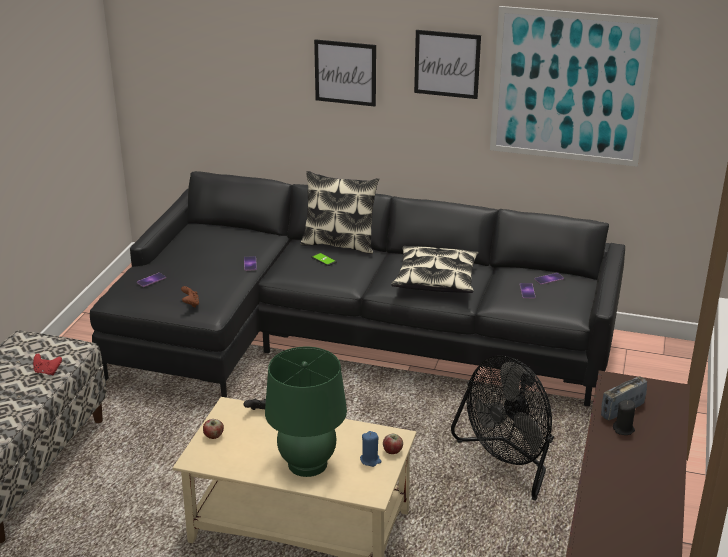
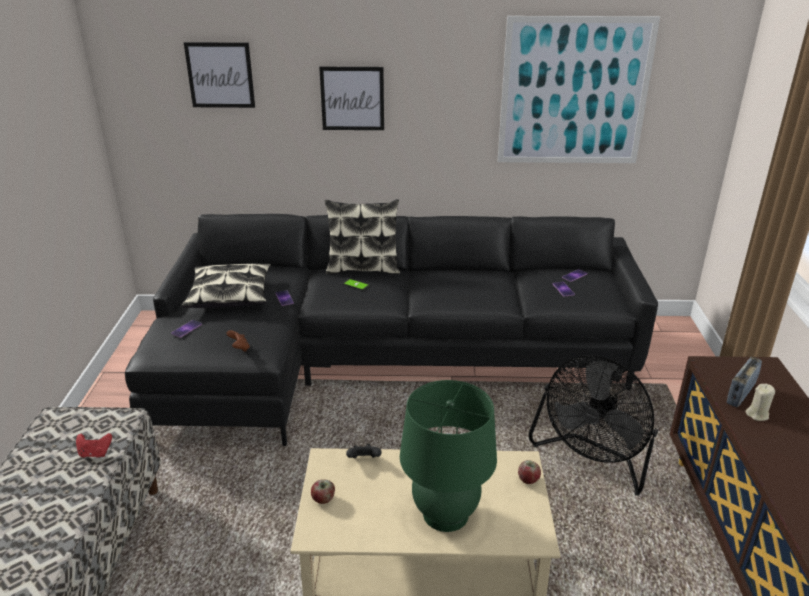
camera: 15 degrees left, 0 degrees up
blue candle [360,431,382,467] -> none
pillow [391,246,479,293] -> pillow moved to [181,263,271,308]
picture [414,30,481,99] -> picture moved to [184,42,255,108]
black candle [613,400,635,435] -> beige candle [746,384,775,421]

